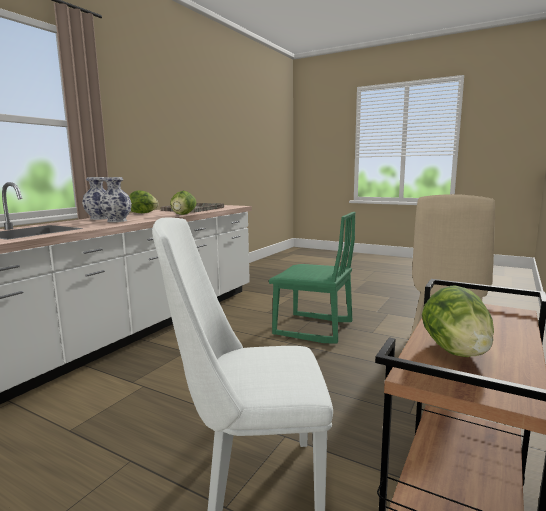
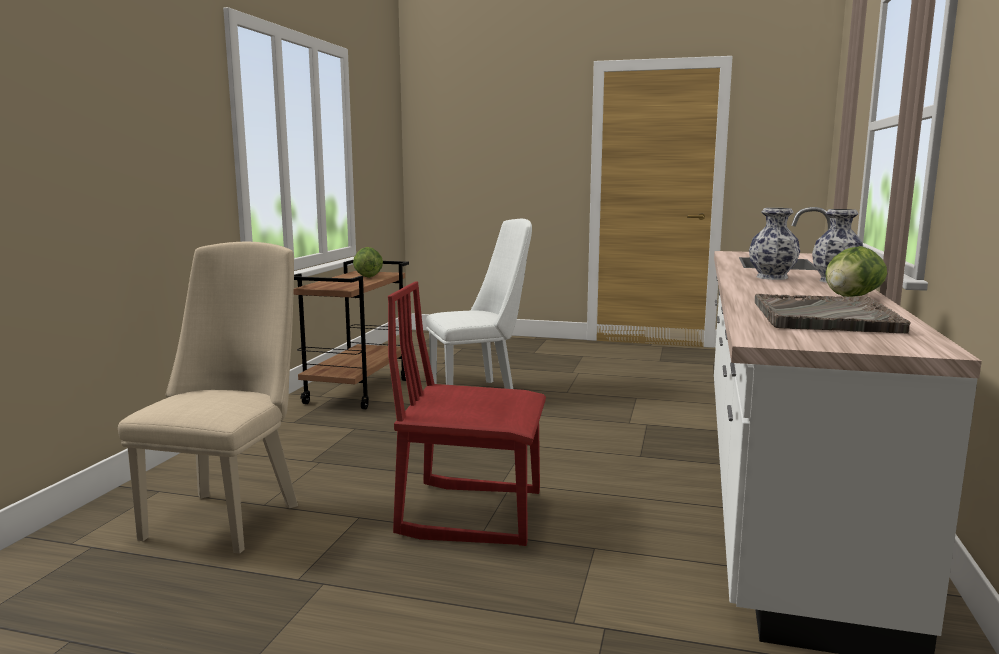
camera: 165 degrees right, 0 degrees up
lettuce [170,191,196,215] -> none
green chair [269,212,356,344] -> red chair [388,282,546,546]

